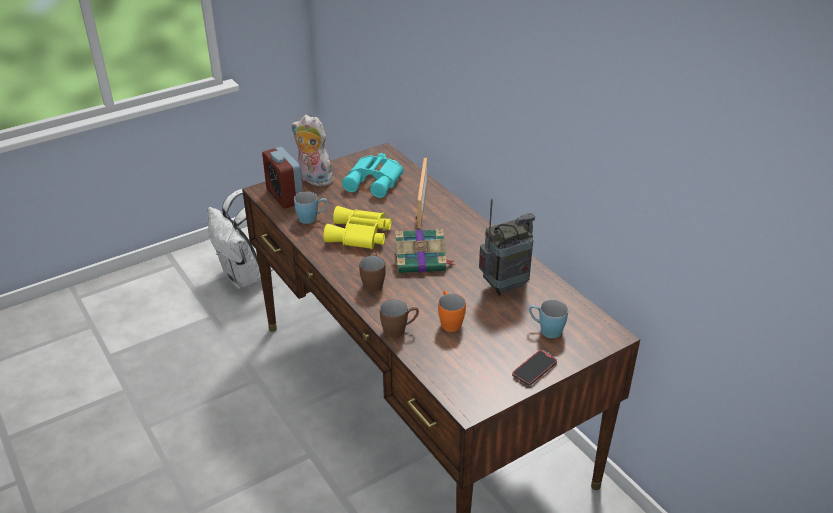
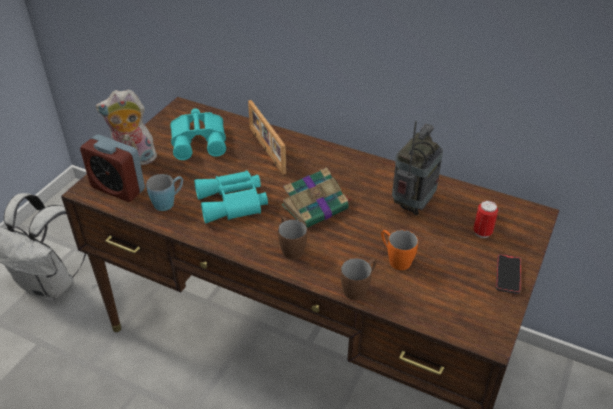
camera: 30 degrees left, 5 degrees up
yellow binoculars [323,206,391,249] -> turquoise binoculars [194,171,268,223]
blue mug [529,300,568,338] -> can [473,200,498,238]

